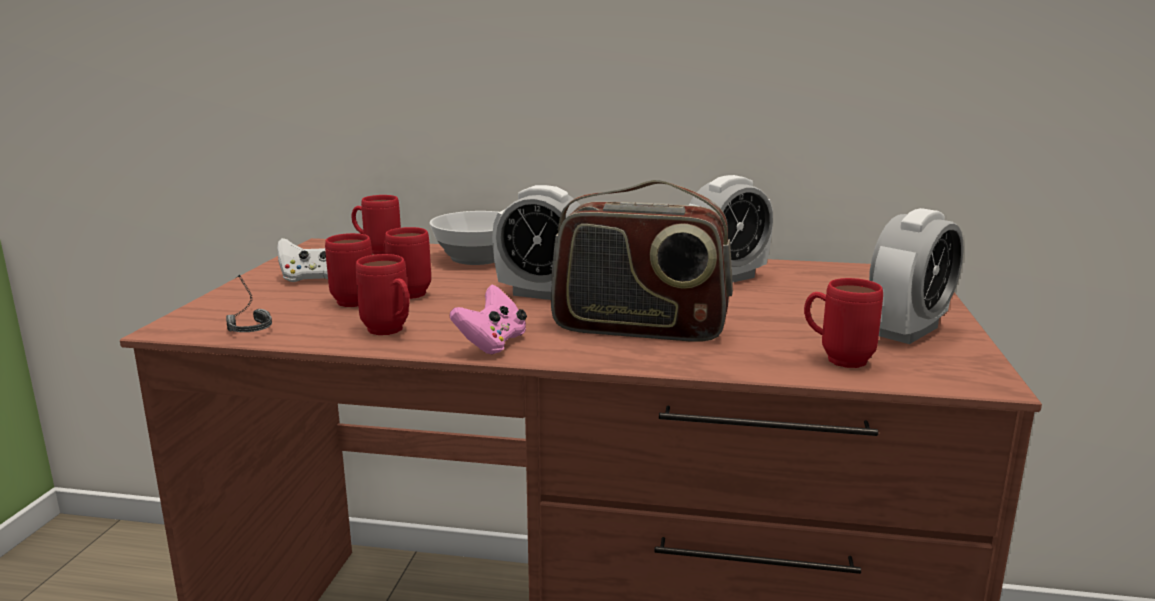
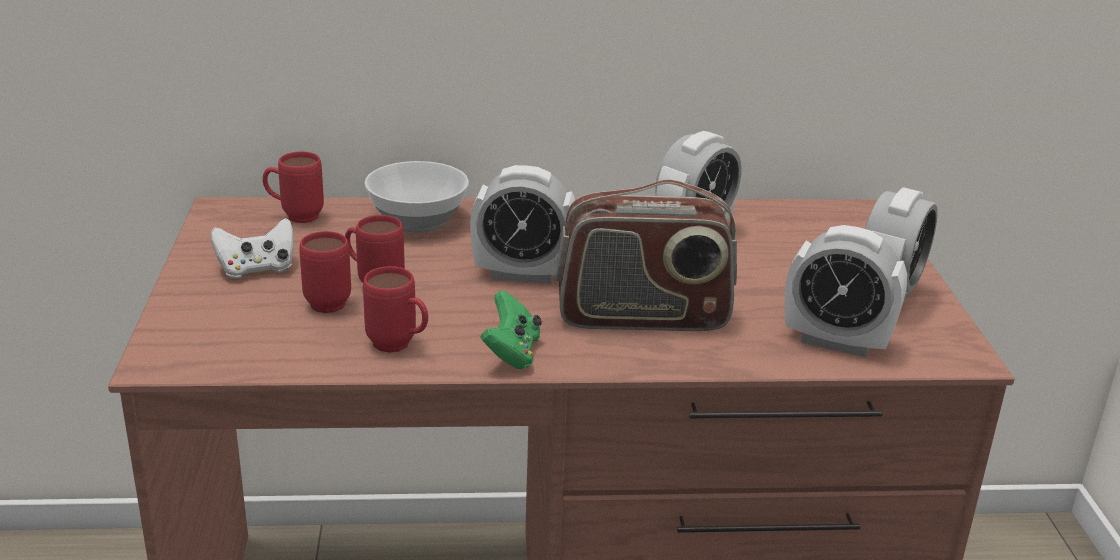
camera: 15 degrees left, 10 degrees up
headphones [226,275,272,332] -> none
pink game controller [450,285,527,354] -> green game controller [481,290,542,369]
red mug [804,278,883,368] -> alarm clock [784,225,907,357]

